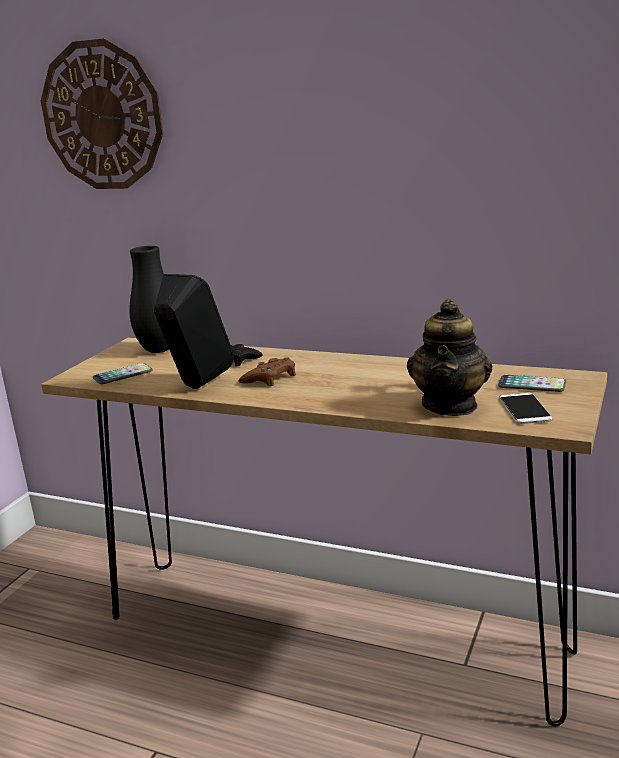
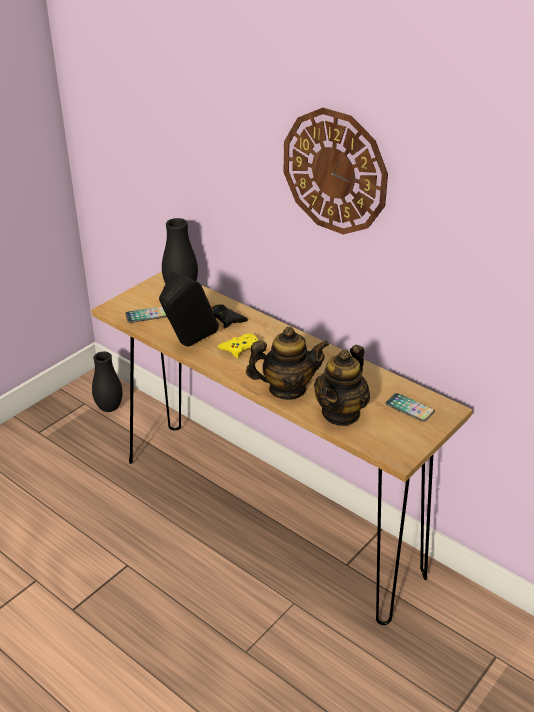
camera: 15 degrees right, 15 degrees up
wall clock [41,39,163,189] -> wall clock moved to [284,108,388,234]
brown game controller [238,357,296,386] -> yellow game controller [218,333,258,358]
phone [500,393,552,424] -> none
none -> black vase [92,352,122,412]
none -> teapot [246,327,329,400]

